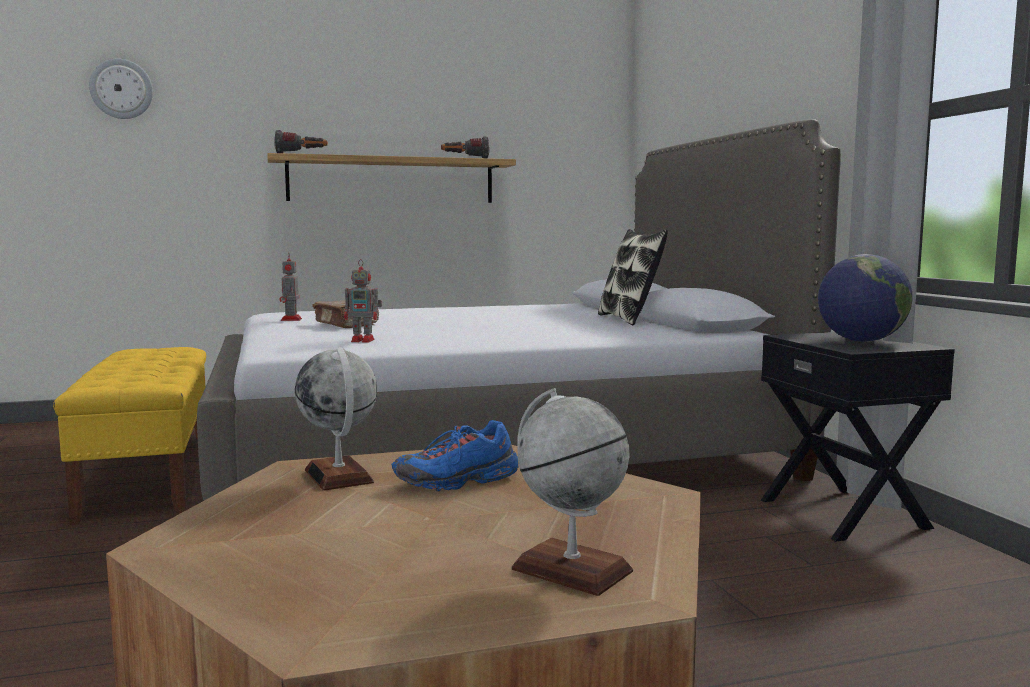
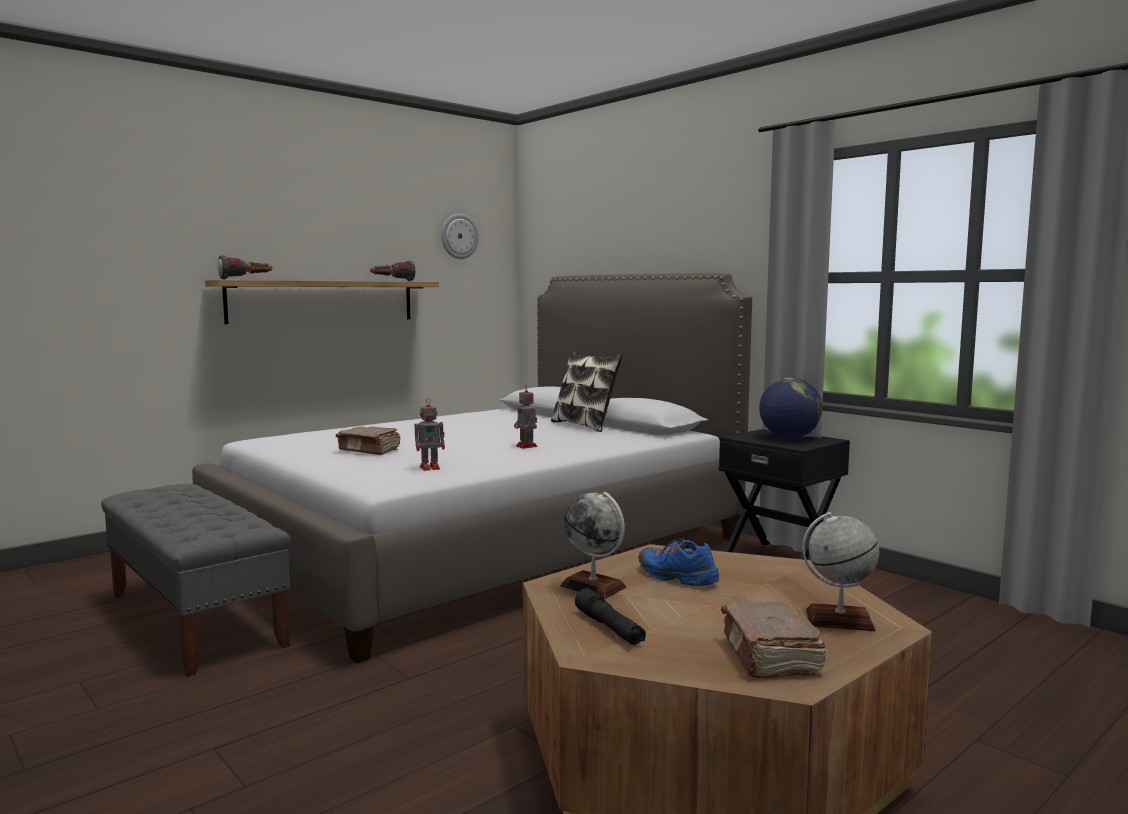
camera: 25 degrees left, 0 degrees up
yellow bench [53,347,206,525] -> grey bench [101,484,291,677]
wall clock [89,58,153,119] -> wall clock moved to [441,213,479,259]
toy robot [279,254,302,321] -> toy robot moved to [514,385,537,449]
blue shoe [392,420,518,492] -> blue shoe turned 90 degrees clockwise [639,539,719,586]
none -> black flashlight [575,588,646,645]
none -> brown book [721,602,827,679]

